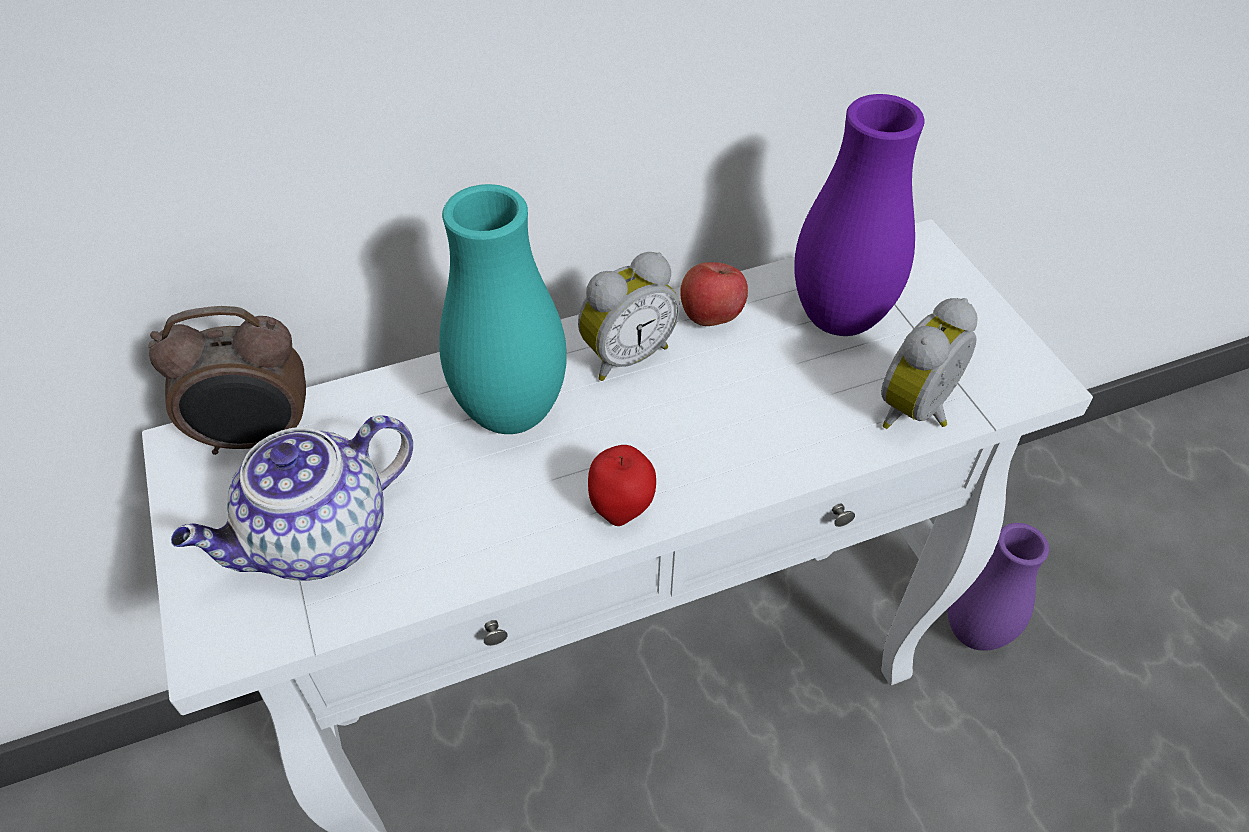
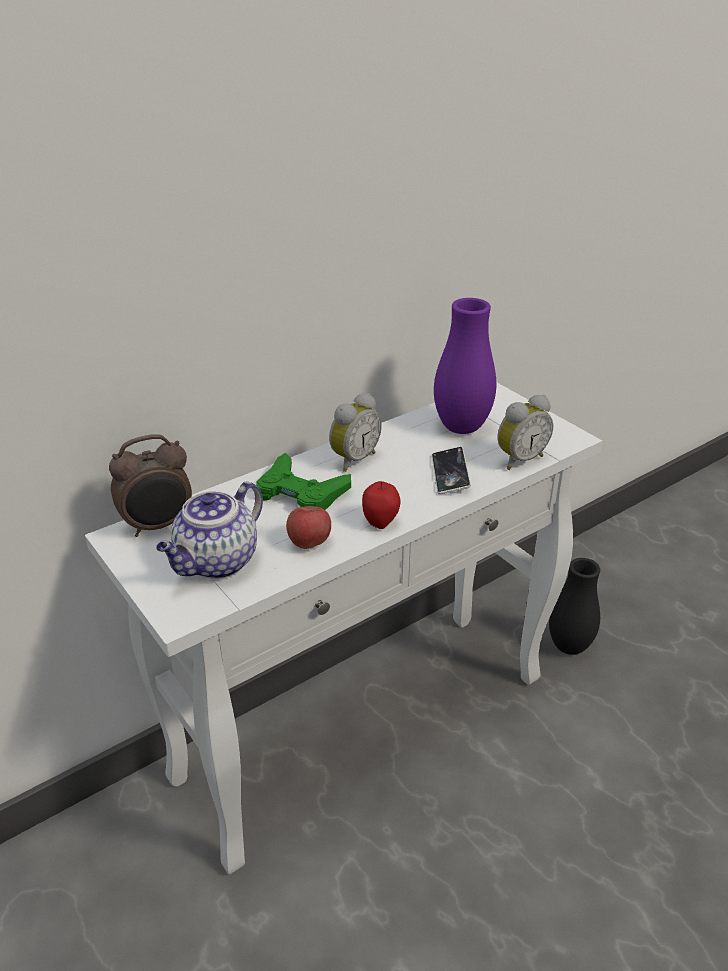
camera: 15 degrees left, 15 degrees down
turquoise vase [439,184,567,434] -> green game controller [256,453,351,510]
apple [680,262,748,326] -> apple moved to [286,506,331,549]
alarm clock [881,298,978,429] -> alarm clock turned 150 degrees counterclockwise [497,395,553,470]
purple vase [947,523,1049,651] -> black vase [549,558,600,655]
none -> phone [431,447,471,494]

